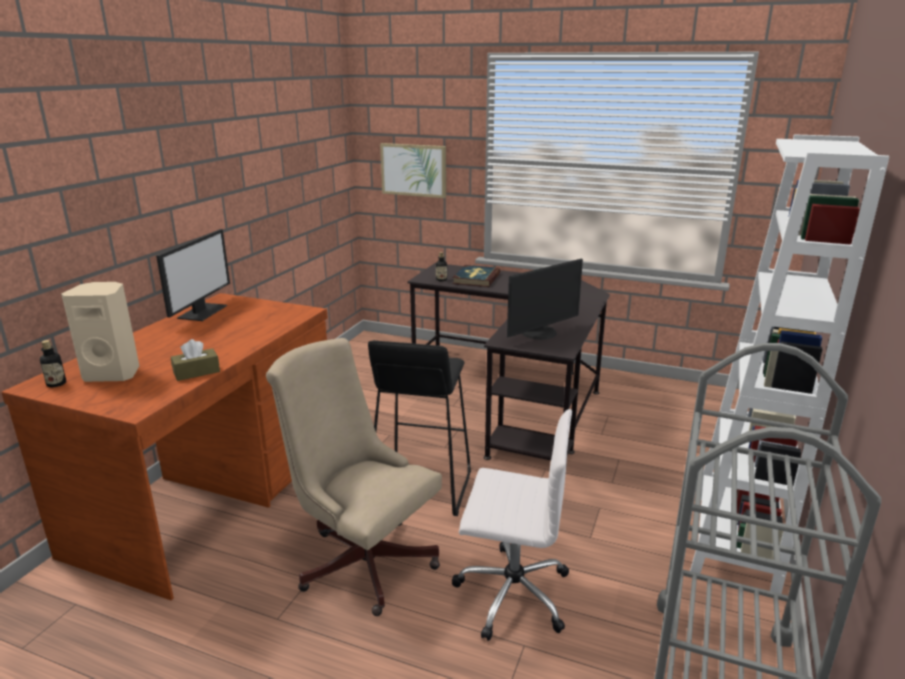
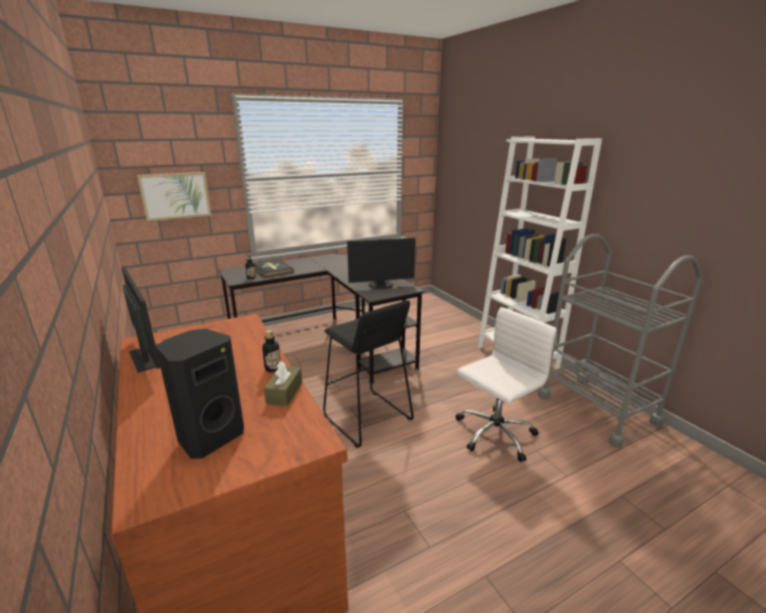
camera: 50 degrees left, 0 degrees up
bottle [40,340,66,387] -> bottle moved to [262,330,281,372]
beige speaker [61,282,139,382] -> black speaker [156,328,244,459]
beige office chair [266,338,442,616] -> none
monitor [507,258,583,340] -> monitor turned 75 degrees clockwise [347,238,416,289]

